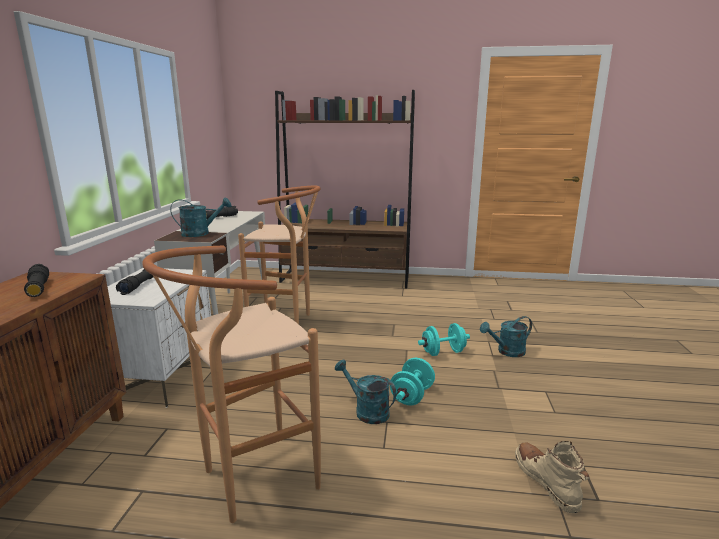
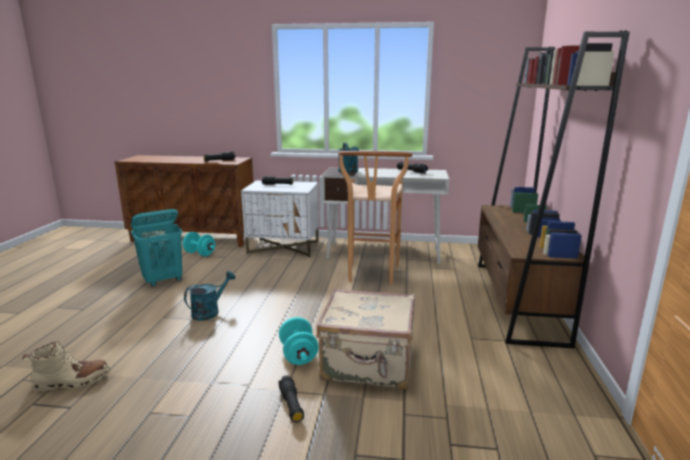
camera: 90 degrees right, 0 degrees up
brown stool [142,246,321,523] -> turquoise laundry basket [131,209,182,287]
turquoise dumbbell [390,358,435,405] -> turquoise dumbbell moved to [183,232,215,256]
turquoise watering can [480,316,532,357] -> black flashlight [278,376,304,423]
none -> beige suitcase [316,289,415,389]

